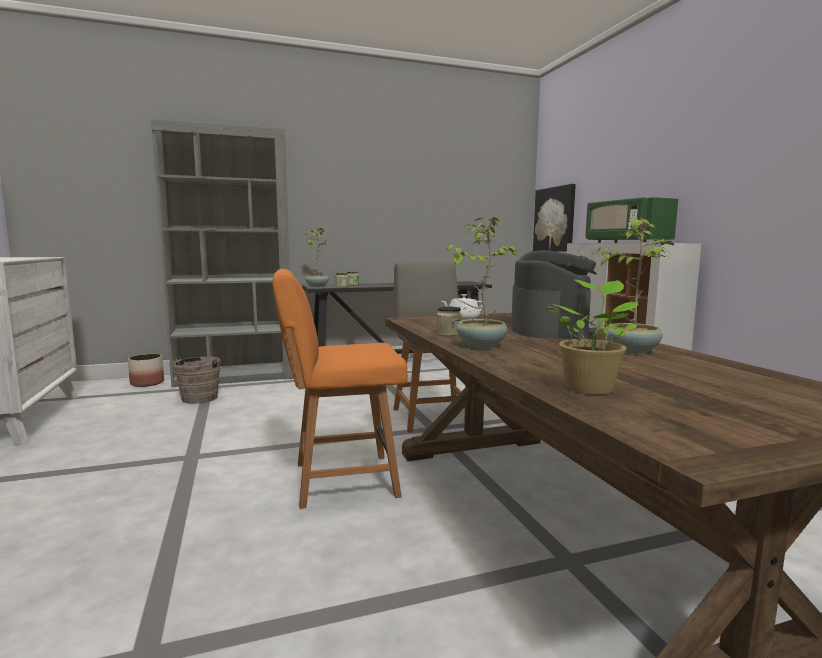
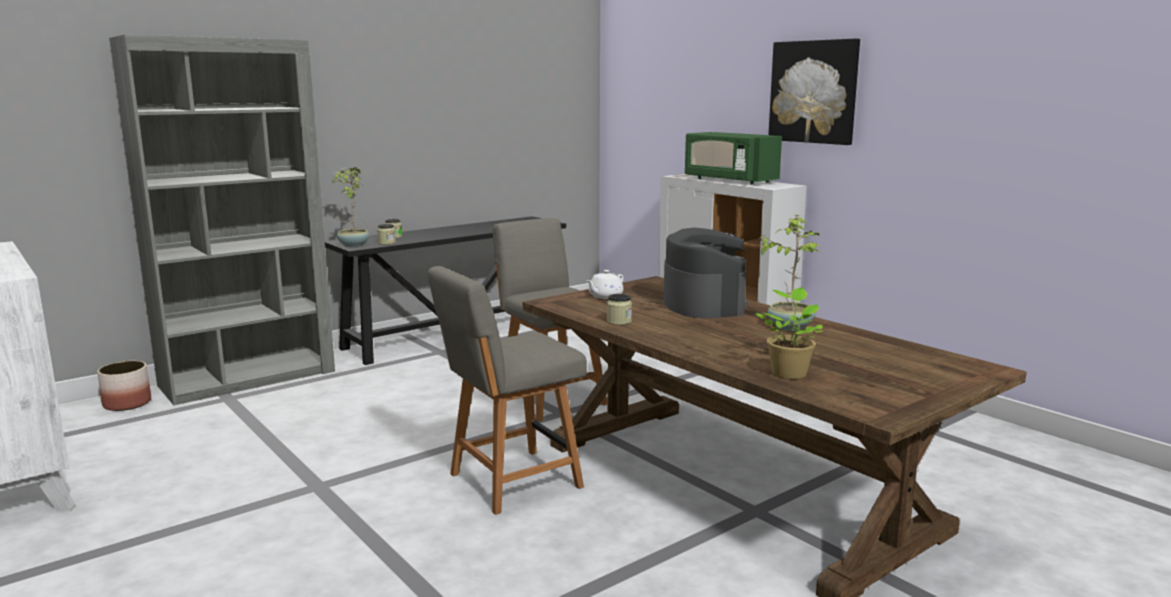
camera: 20 degrees left, 5 degrees up
brown bucket [169,357,221,404] -> none
orange chair [272,269,408,509] -> grey chair [428,266,587,515]
potted plant [446,217,517,349] -> none
picture [533,184,576,252] -> picture moved to [768,39,860,145]

